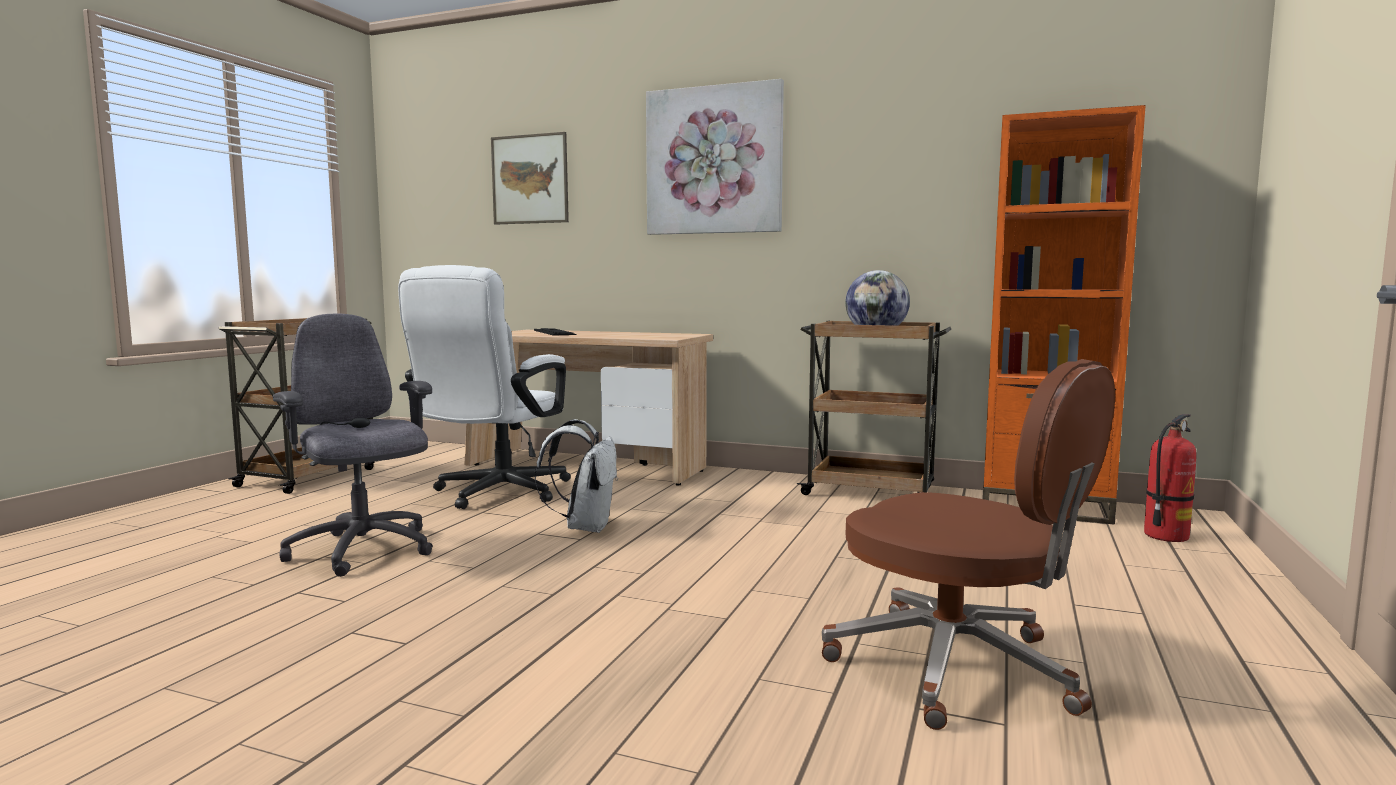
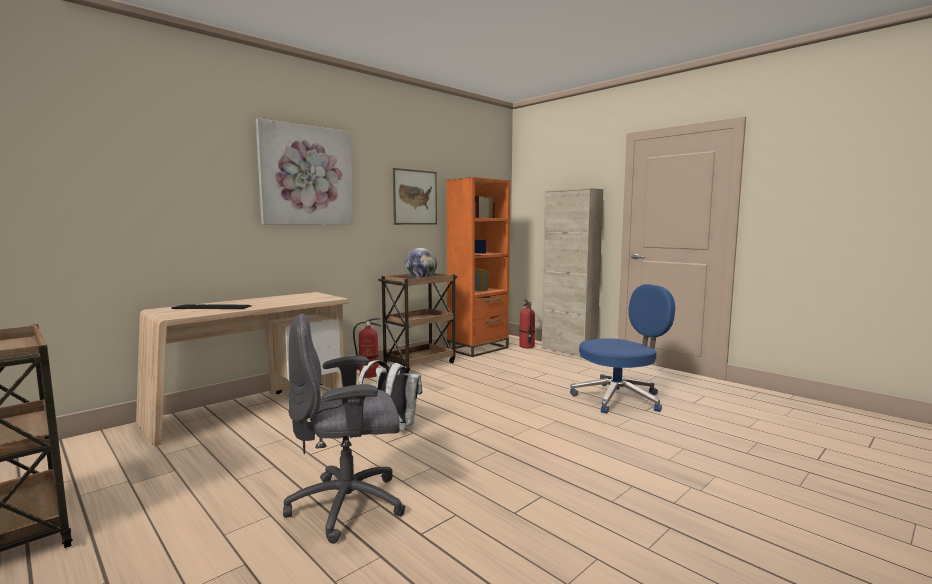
camera: 65 degrees left, 0 degrees up
white office chair [398,265,571,509] -> none
picture [491,132,569,225] -> picture moved to [393,168,437,225]
brown office chair [822,359,1115,730] -> blue office chair [570,284,675,414]
none -> fire extinguisher [353,318,382,378]
none -> beige cabinet [542,188,603,357]

